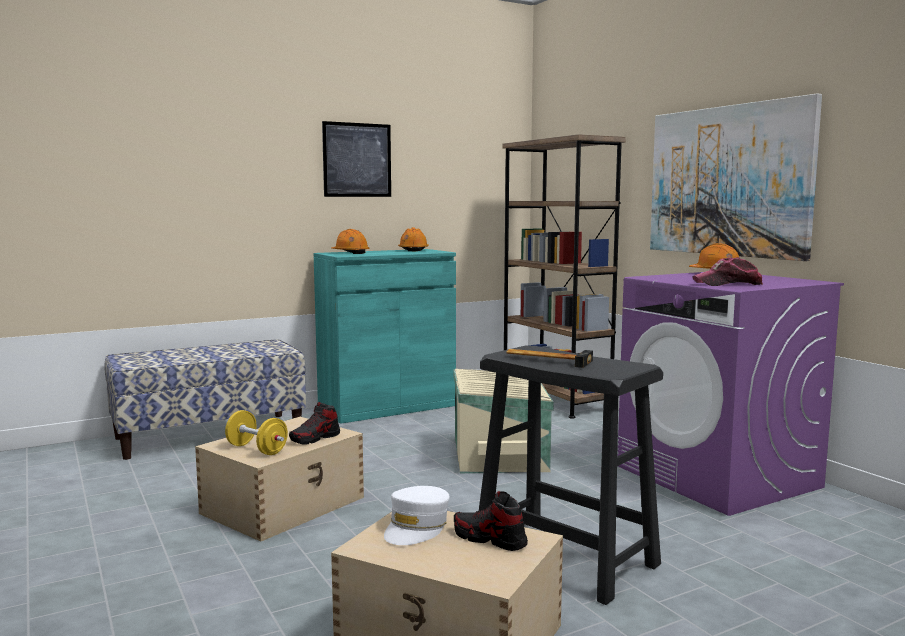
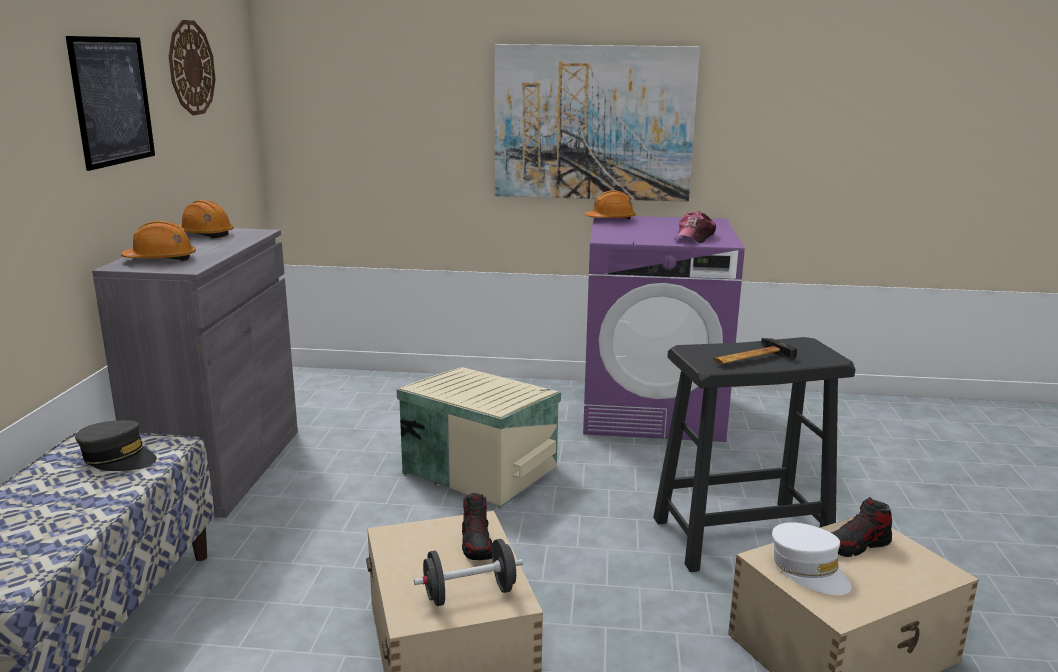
camera: 55 degrees left, 10 degrees up
yellow dumbbell [225,410,288,455] -> black dumbbell [414,539,523,606]
turquoise cabinet [313,249,456,424] -> grey cabinet [92,228,298,518]
brown bookcase [502,134,626,418] -> none
none -> grey cap [75,420,157,471]
none -> wall clock [169,20,215,115]

